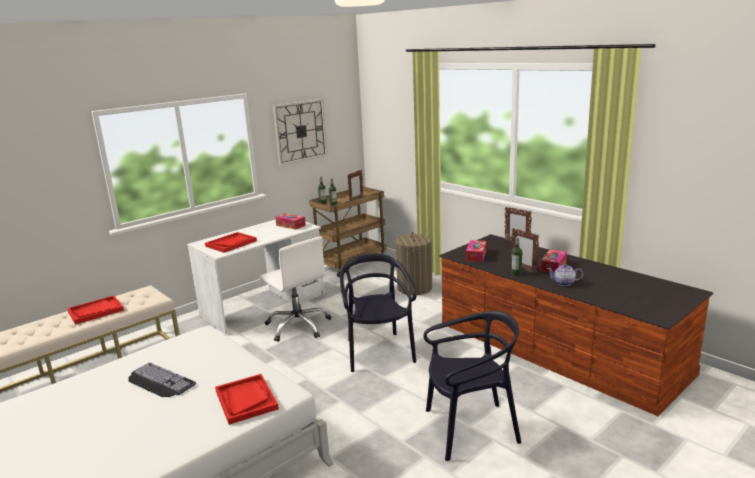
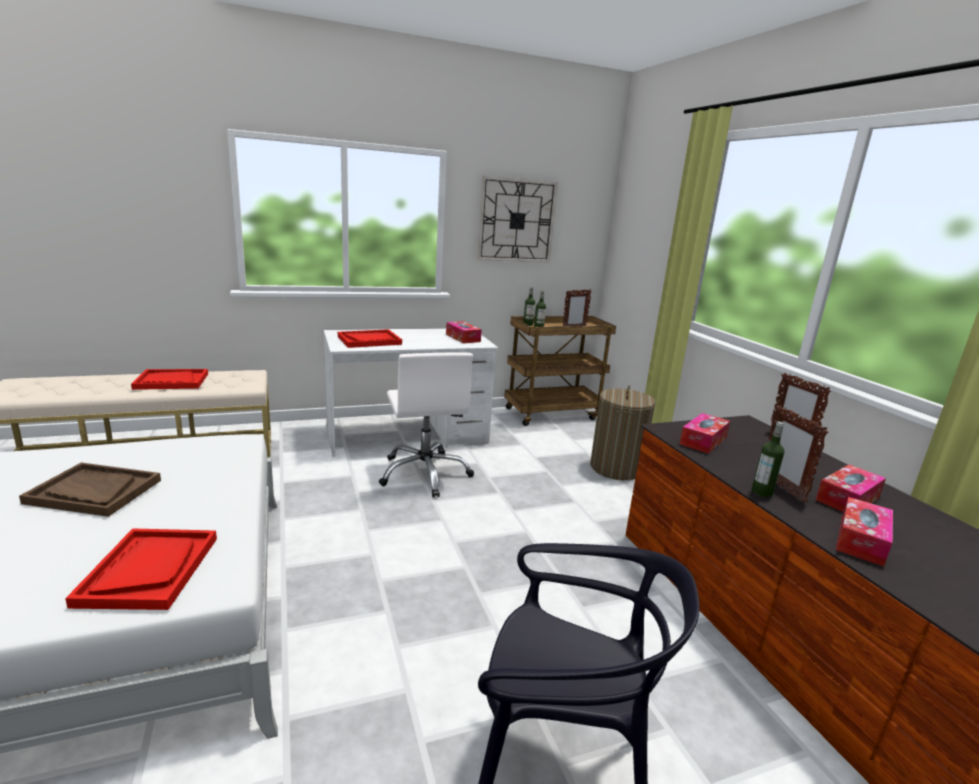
camera: 20 degrees right, 0 degrees up
keyboard [128,362,196,397] -> brown tray [19,462,161,517]
black chair [340,253,417,372] -> none
teapot [547,264,583,286] -> tissue box [835,497,893,567]

